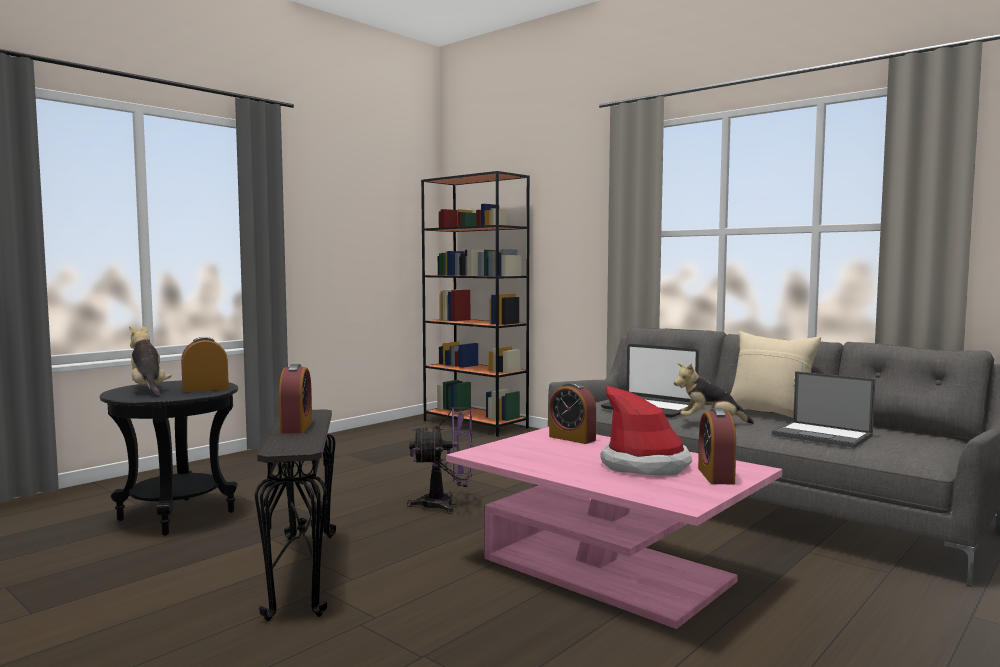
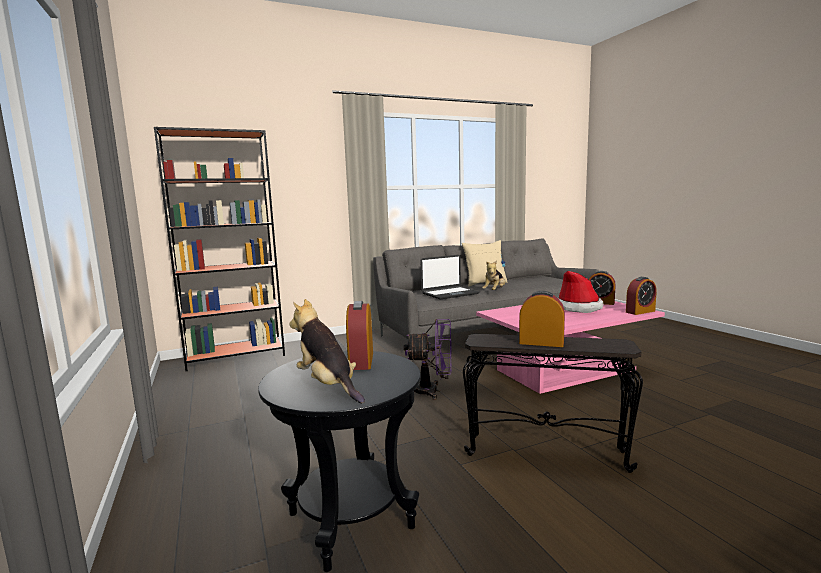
camera: 65 degrees left, 5 degrees up
plush toy [129,326,172,396] -> plush toy turned 60 degrees clockwise [290,299,365,403]
purple fan [407,407,472,514] -> purple fan turned 75 degrees clockwise [404,319,452,400]
alarm clock [549,382,596,444] -> alarm clock moved to [626,277,657,315]
laptop [772,371,875,448] -> none

